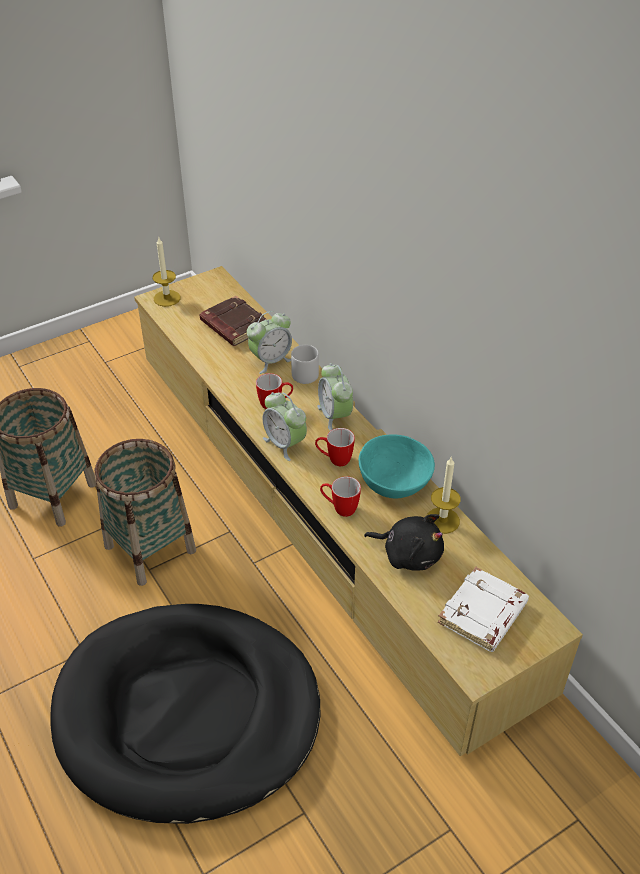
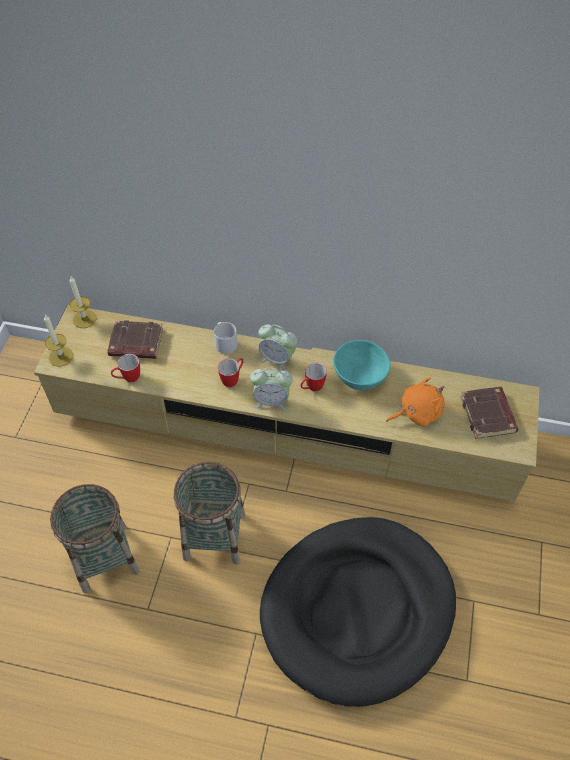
camera: 45 degrees left, 10 degrees up
alarm clock [247,311,292,374] -> none
mug [320,476,361,517] -> mug moved to [111,354,140,382]
black plush toy [364,514,444,571] -> orange plush toy [386,377,445,427]
candle [427,456,461,534] -> candle moved to [70,276,96,328]
white book [438,567,529,652] -> brown book [460,387,518,439]

